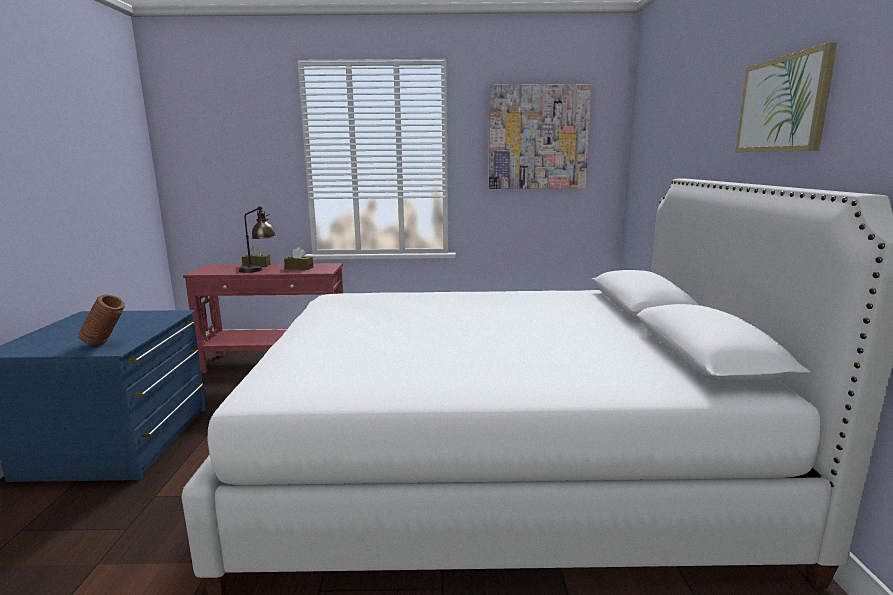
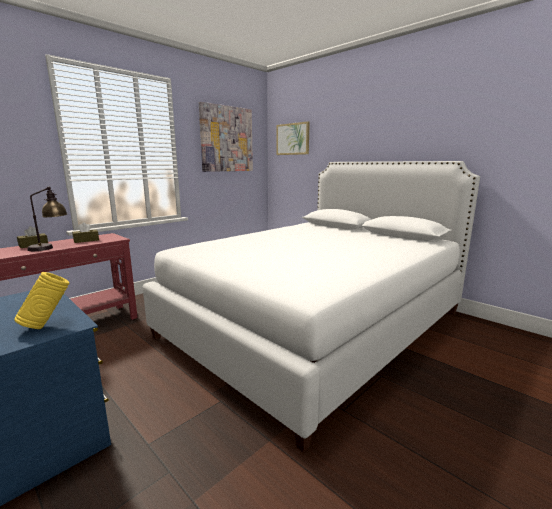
camera: 45 degrees left, 0 degrees up
brown vase [78,294,125,345] -> yellow vase [14,272,70,329]
picture [736,42,838,152] -> picture moved to [277,122,310,155]

